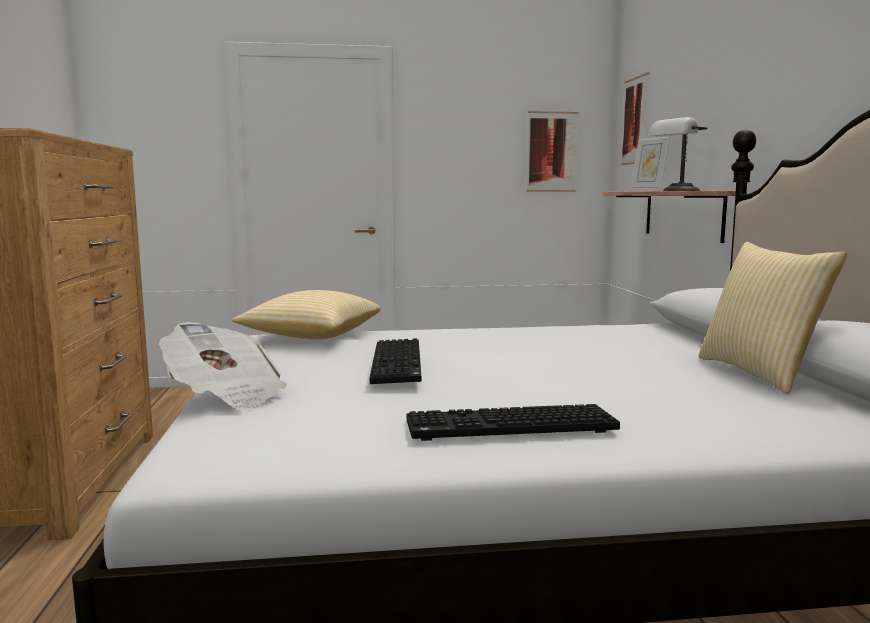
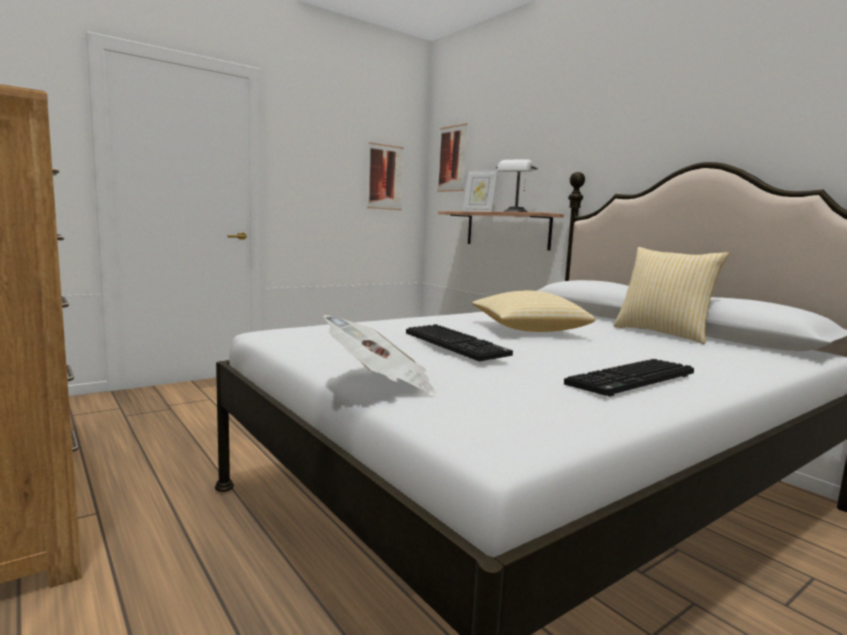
camera: 30 degrees left, 0 degrees up
pillow [232,290,381,339] -> pillow moved to [472,290,595,332]

